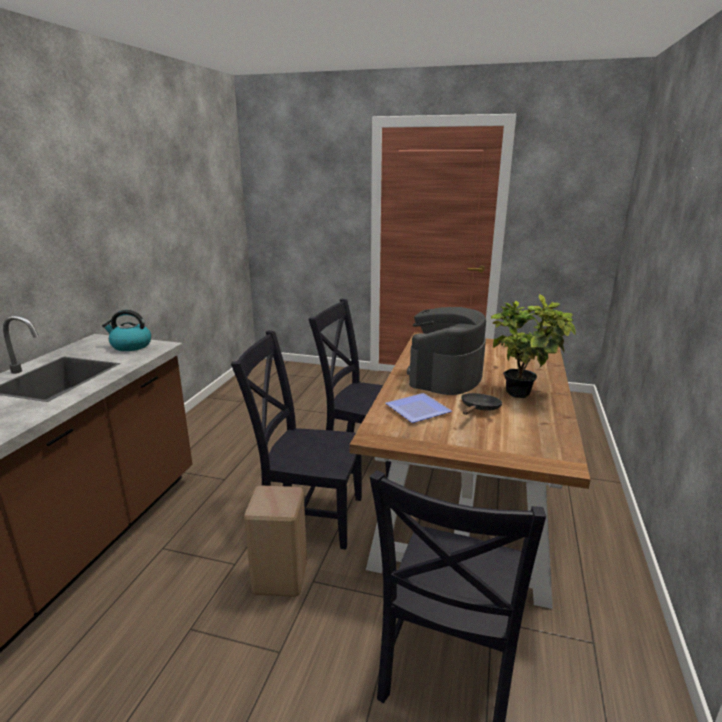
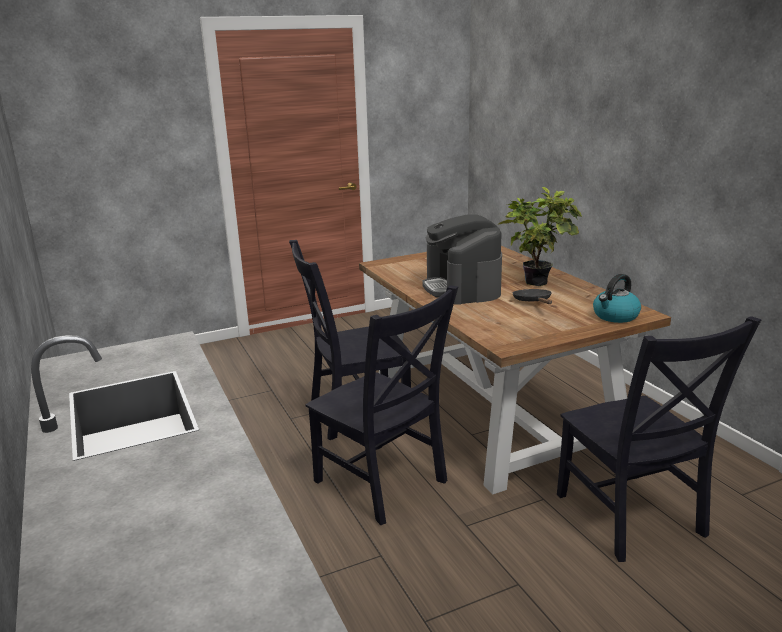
camera: 40 degrees left, 0 degrees up
kettle [102,310,151,351] -> kettle moved to [593,274,641,323]
black chair [231,330,362,549] -> black chair turned 105 degrees counterclockwise [305,285,458,525]
beige stool [244,485,307,597] -> none
plate [386,393,452,423] -> none

